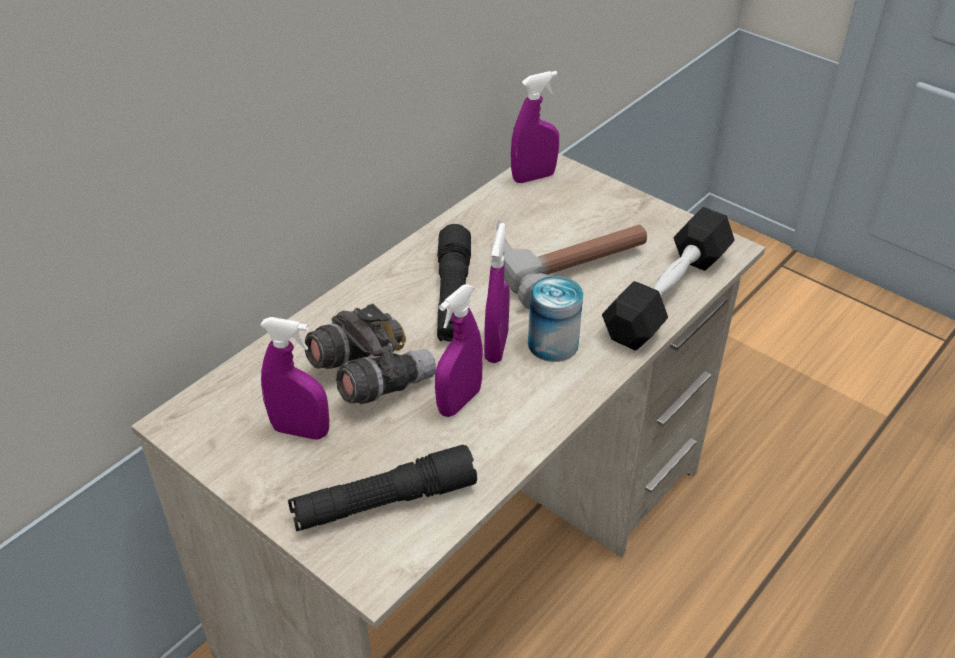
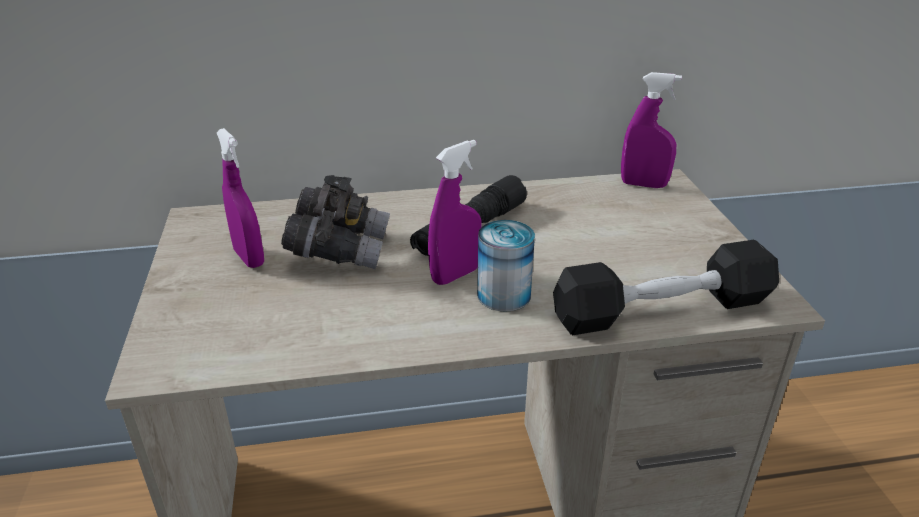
camera: 40 degrees right, 10 degrees down
black flashlight [288,445,477,531] -> none
purple spray bottle [435,284,483,417] -> none
hammer [496,220,647,309] -> none

